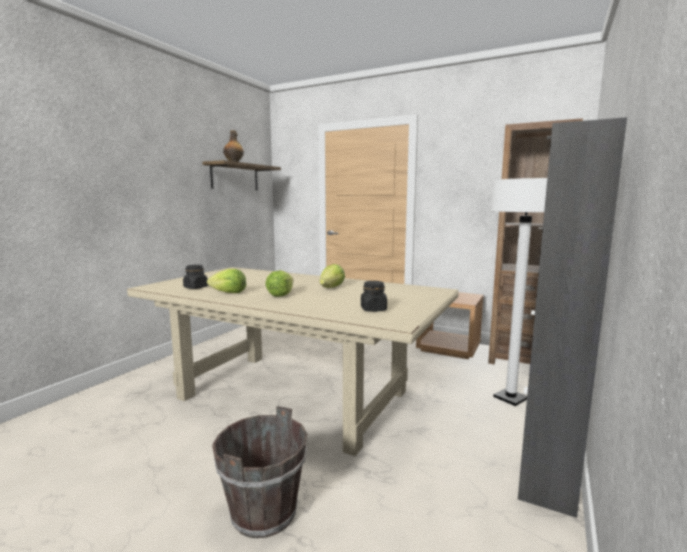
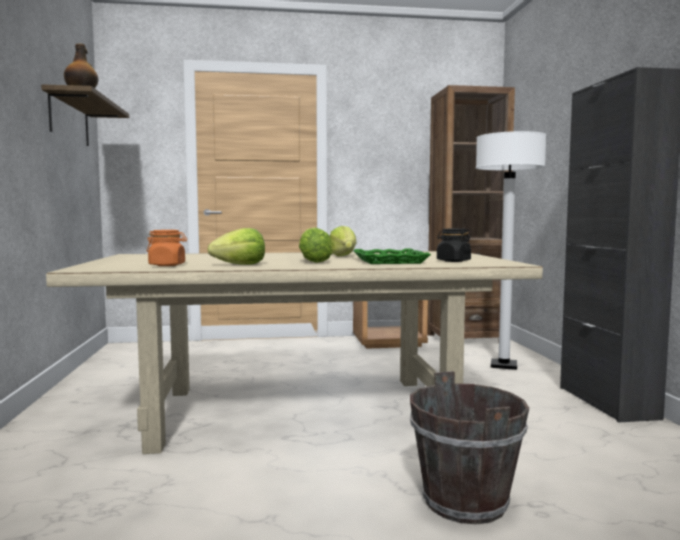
camera: 35 degrees left, 5 degrees down
black jar [183,265,208,289] -> orange jar [147,230,187,266]
none -> green tray [353,249,431,264]

